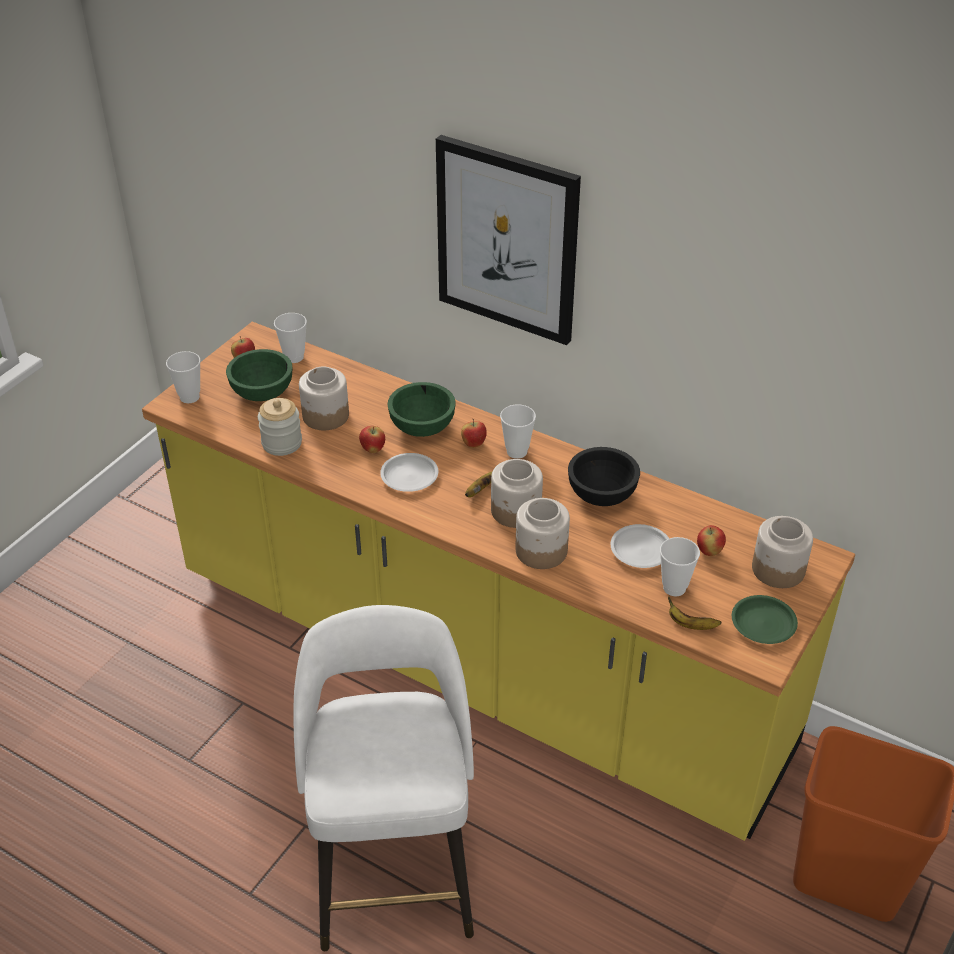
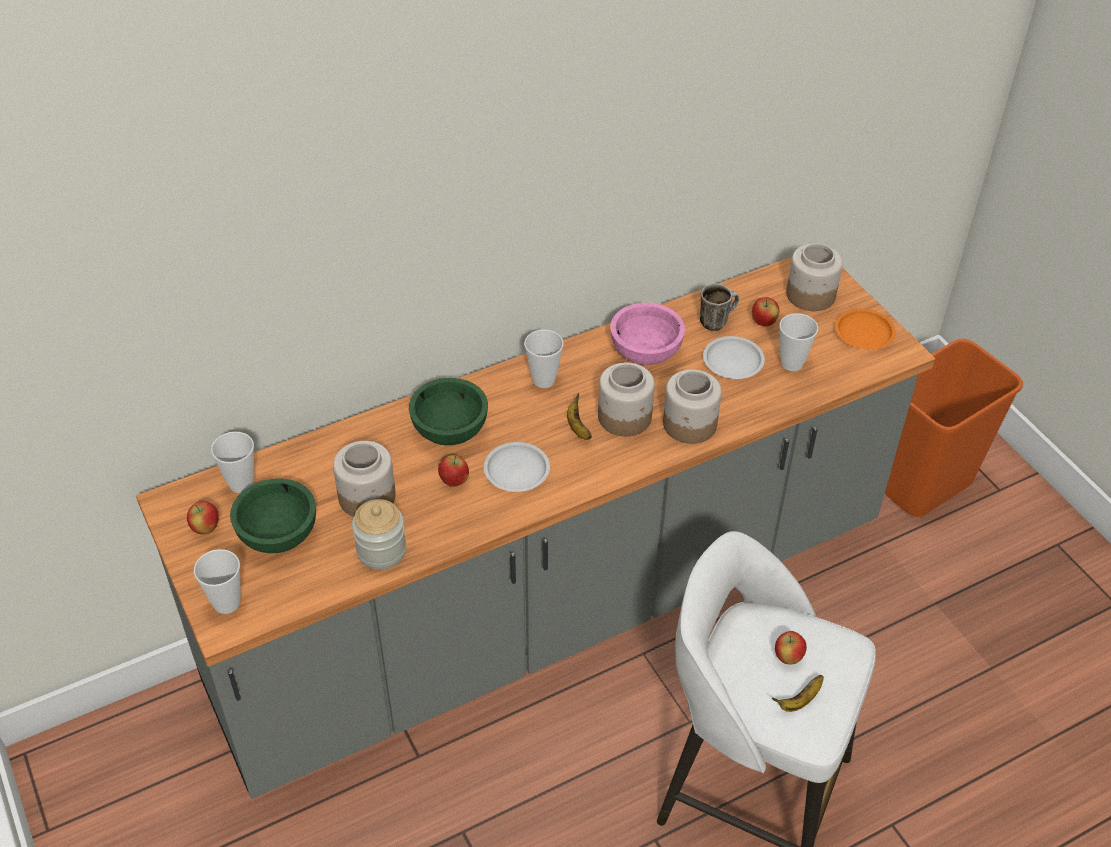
camera: 60 degrees left, 5 degrees up
yellow counter [142,322,855,841] -> grey counter [136,257,935,799]
picture [436,135,581,345] -> none
apple [461,419,487,448] -> apple moved to [775,631,807,665]
black bowl [568,447,640,506] -> pink bowl [610,303,685,365]
banana [668,597,721,630] -> banana moved to [772,675,824,712]
green plate [732,595,798,644] -> orange plate [835,309,896,350]
none -> mug [700,284,739,331]

